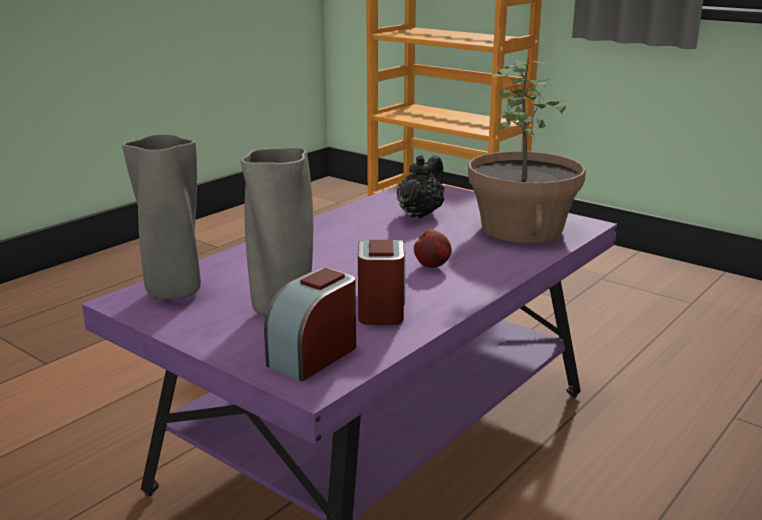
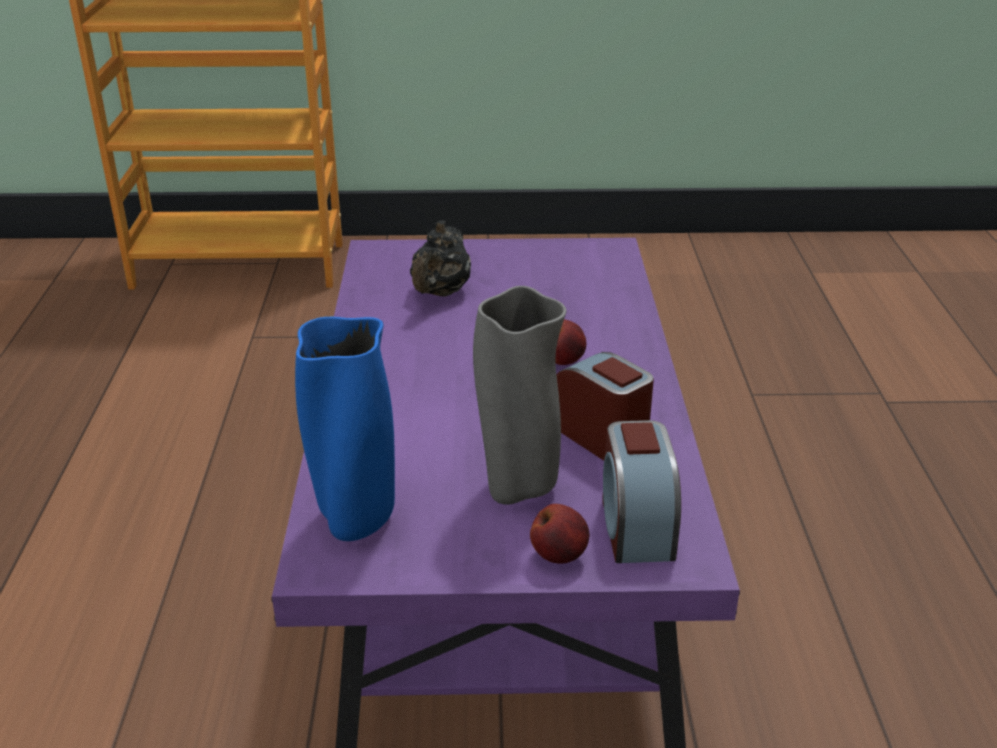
camera: 40 degrees left, 10 degrees up
grey vase [122,134,201,299] -> blue vase [295,317,395,541]
black teapot [397,155,445,219] -> black teapot turned 150 degrees counterclockwise [410,220,471,297]
potted plant [468,57,586,243] -> none
none -> apple [530,504,589,564]

